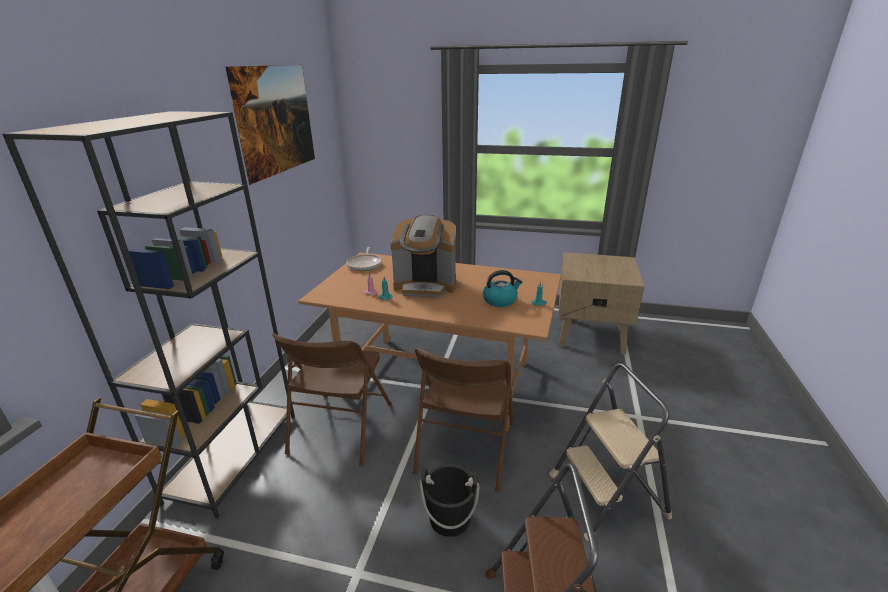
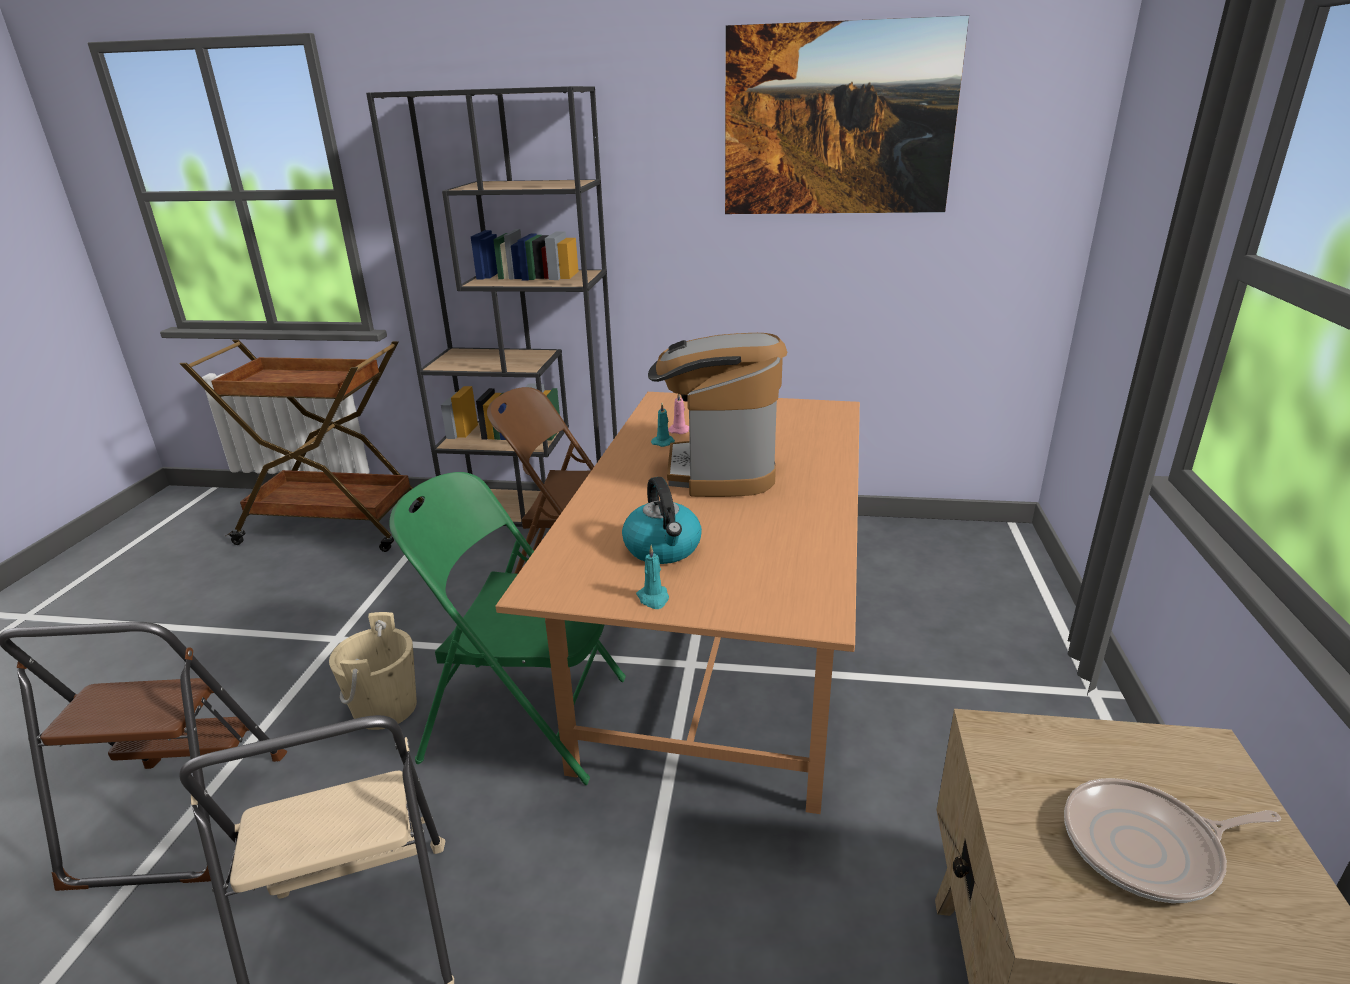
camera: 85 degrees right, 0 degrees up
frying pan [346,247,382,271] -> frying pan moved to [1064,778,1281,903]
brown chair [413,348,514,492] -> green chair [389,472,626,785]
black bucket [420,464,479,537] -> beige bucket [329,612,417,730]

